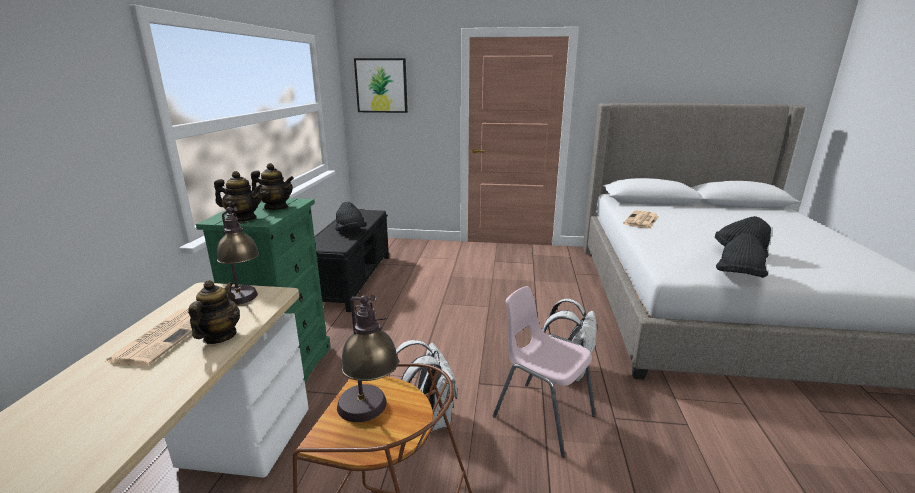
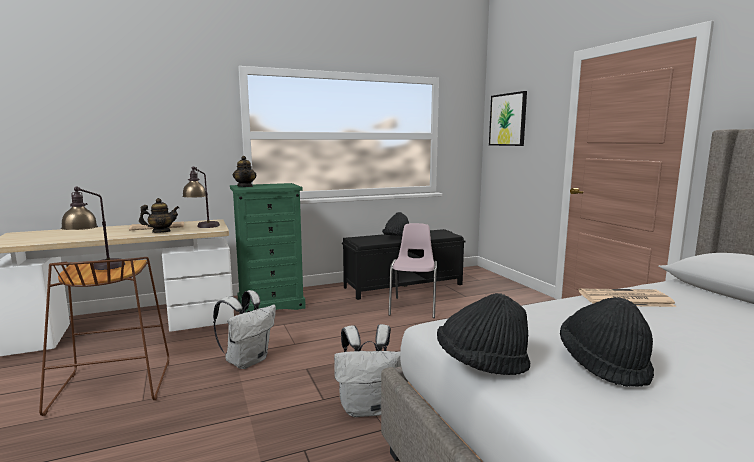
camera: 60 degrees right, 10 degrees down
teapot [251,163,294,210] -> none
pink chair [493,286,596,458] -> pink chair moved to [388,223,437,318]

